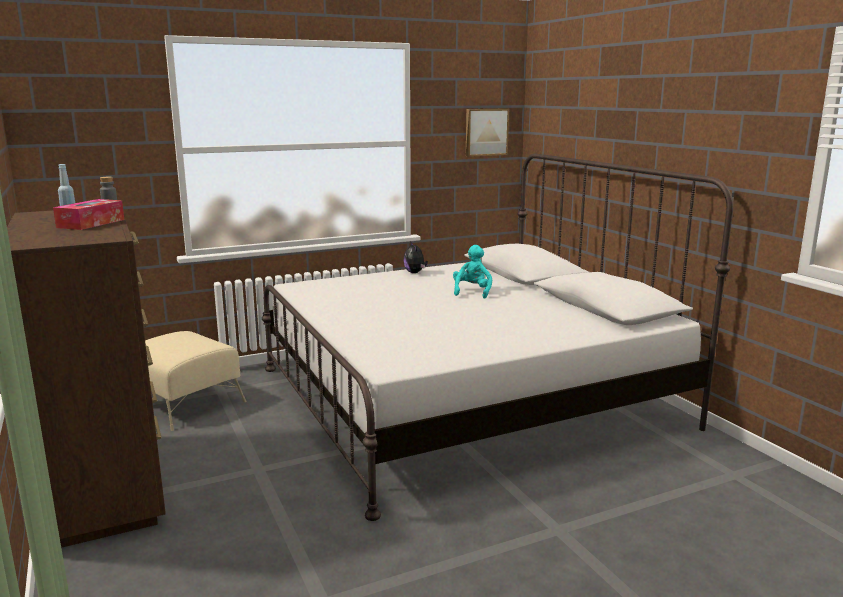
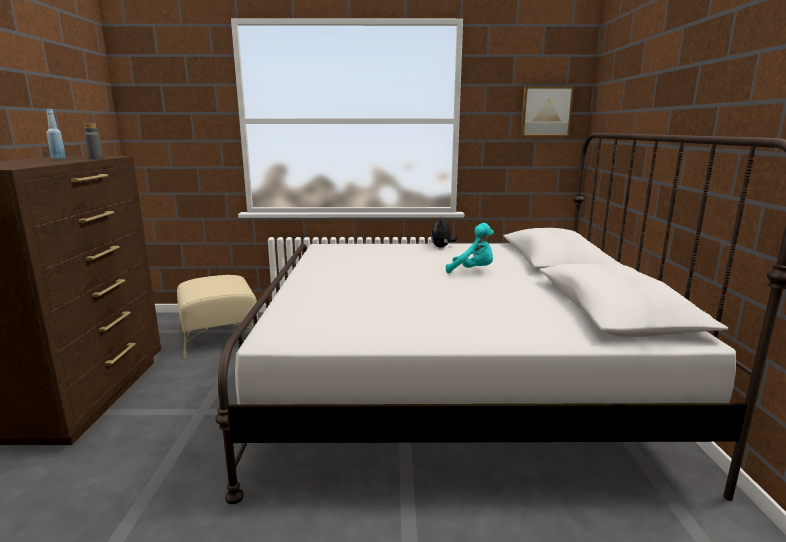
camera: 25 degrees right, 0 degrees up
tissue box [53,199,124,230] -> none
turquoise plush toy [453,245,492,299] -> turquoise plush toy turned 75 degrees clockwise [446,223,494,273]

